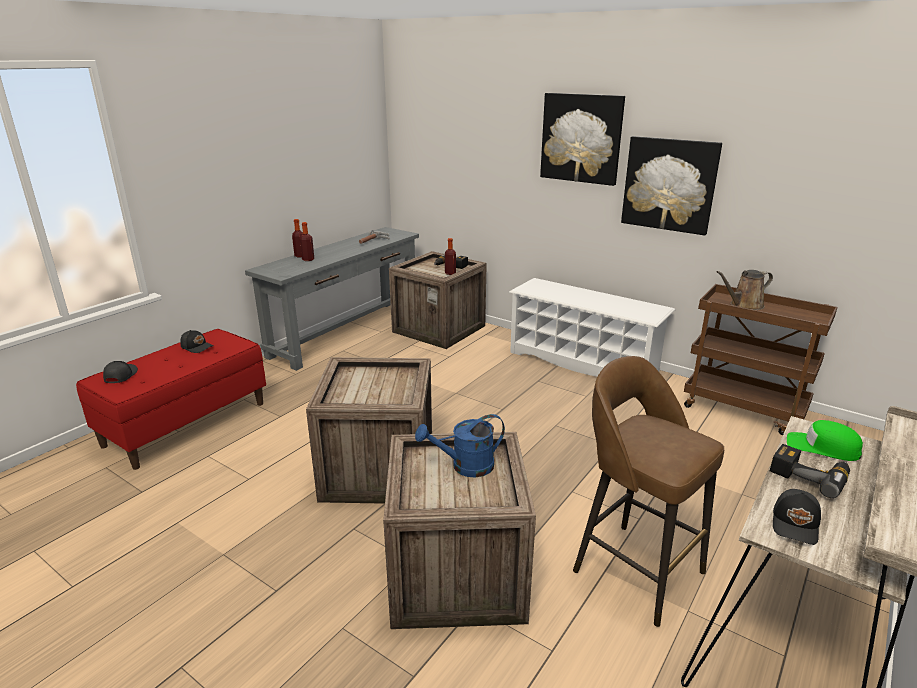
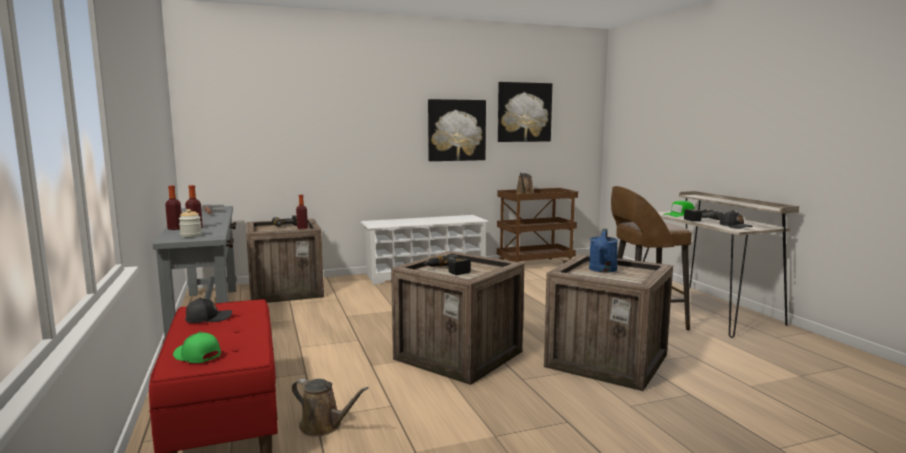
camera: 55 degrees left, 15 degrees down
black cap [103,361,138,383] -> green cap [173,332,221,363]
picture [540,93,625,186] -> picture moved to [498,82,552,142]
none -> jar [179,209,202,237]
none -> brown watering can [292,379,369,436]
none -> power drill [423,254,471,275]

